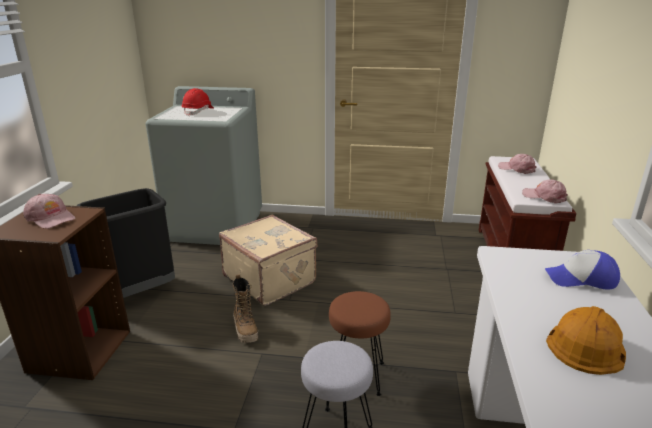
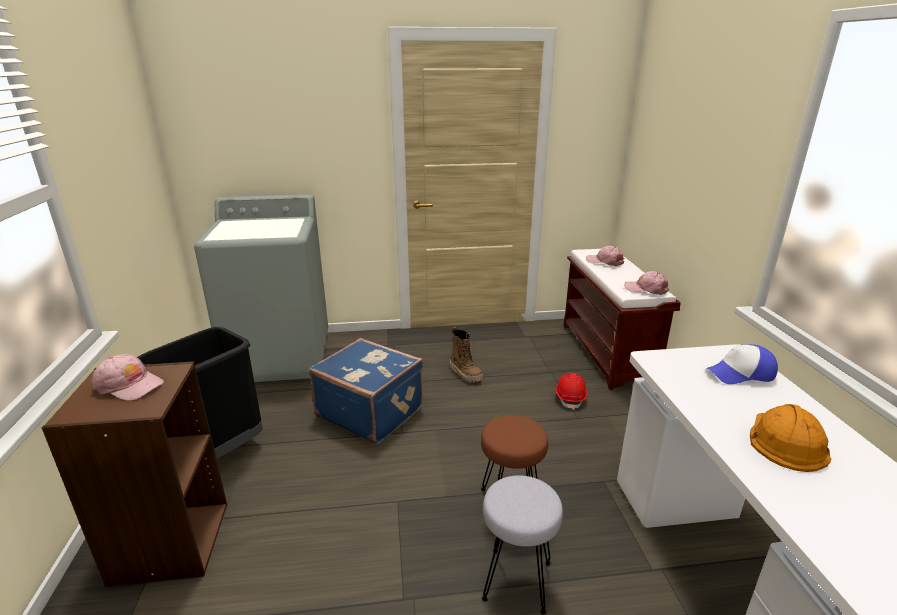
camera: 15 degrees left, 0 degrees up
red hard hat [182,88,214,116] -> red hard hat moved to [555,373,588,410]
beige suitcase [219,215,317,306] -> blue suitcase [309,338,424,444]
boot [233,274,258,343] -> boot moved to [450,327,483,383]

